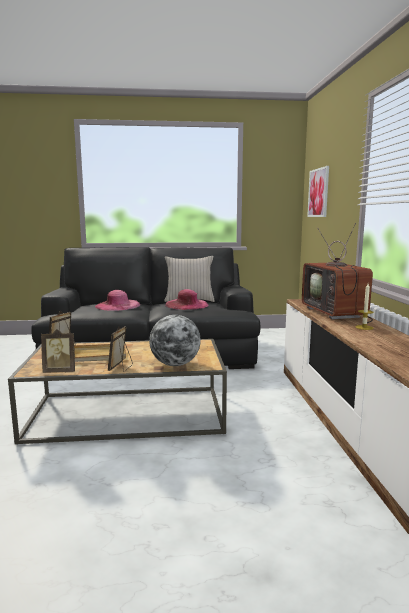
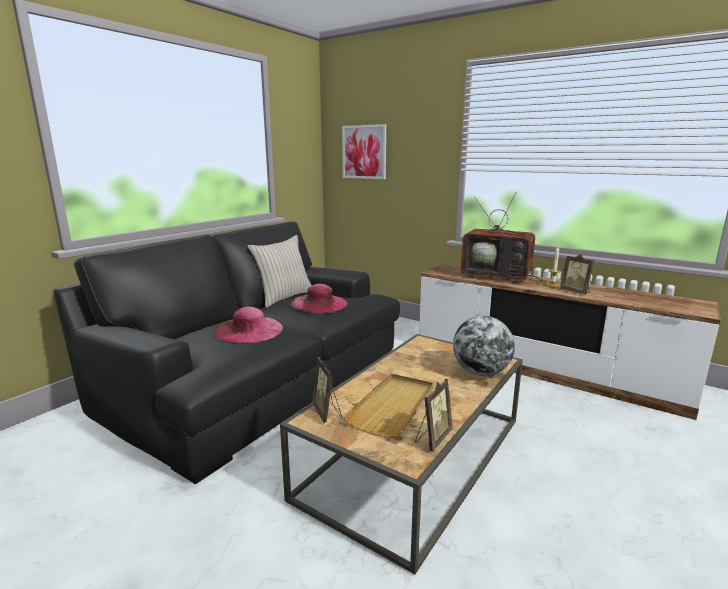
camera: 50 degrees left, 5 degrees up
picture frame [108,326,133,372] -> picture frame moved to [560,254,594,295]

